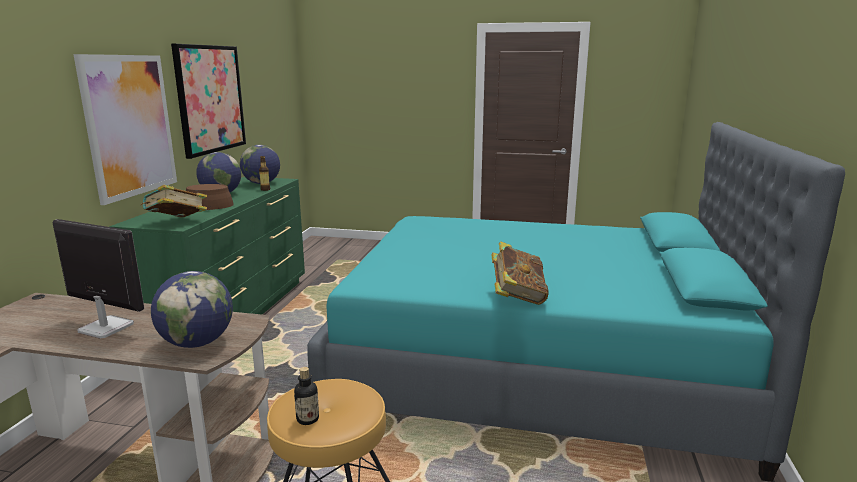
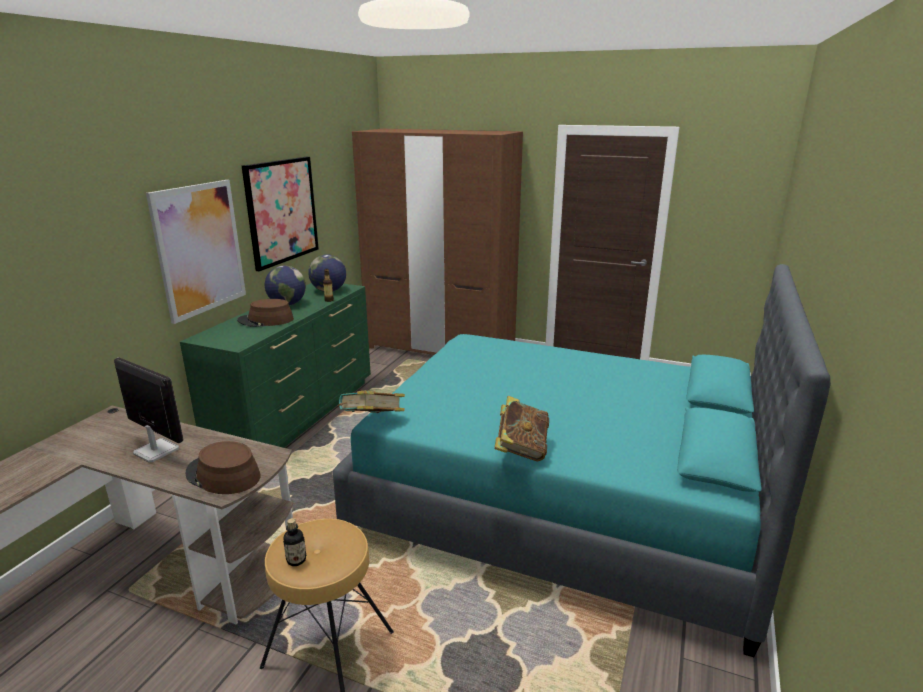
camera: 10 degrees right, 5 degrees up
book [141,185,207,217] -> book moved to [338,391,405,413]
globe [151,271,233,348] -> brown hat [186,441,261,494]
none -> brown wardrobe [352,129,523,355]

